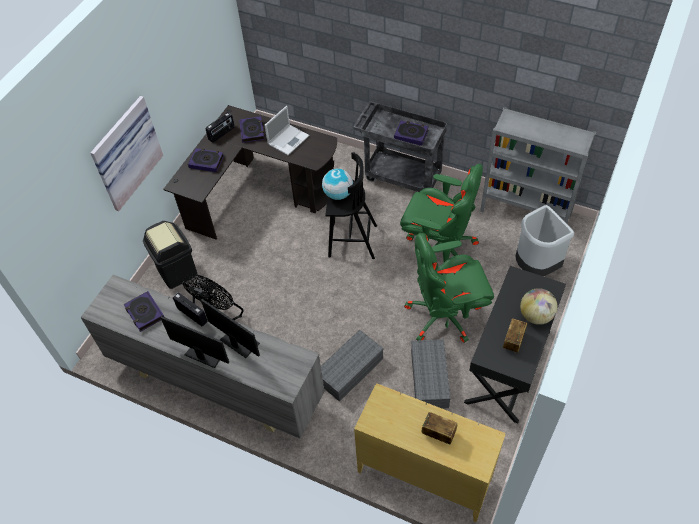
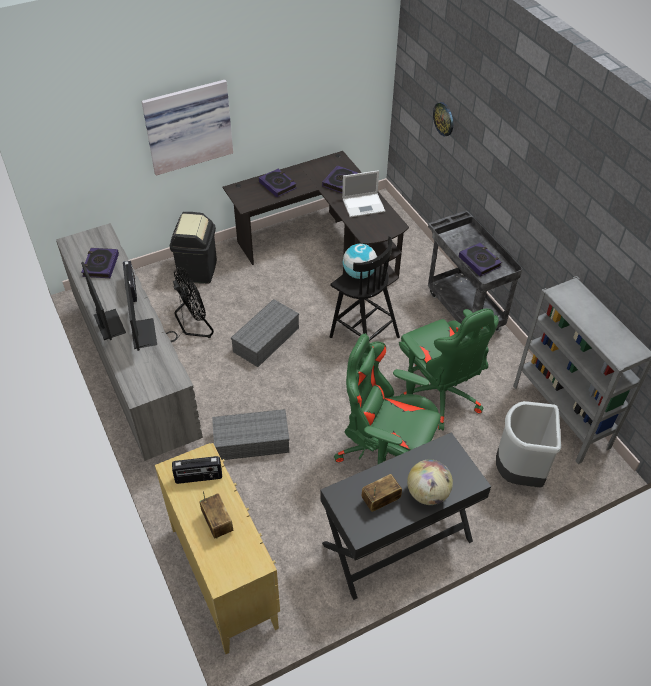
camera: 35 degrees right, 5 degrees down
radio [206,112,235,143] -> radio moved to [172,456,222,484]
grey storage box [411,339,451,408] -> grey storage box moved to [231,299,299,367]
none -> wall clock [433,102,453,136]

